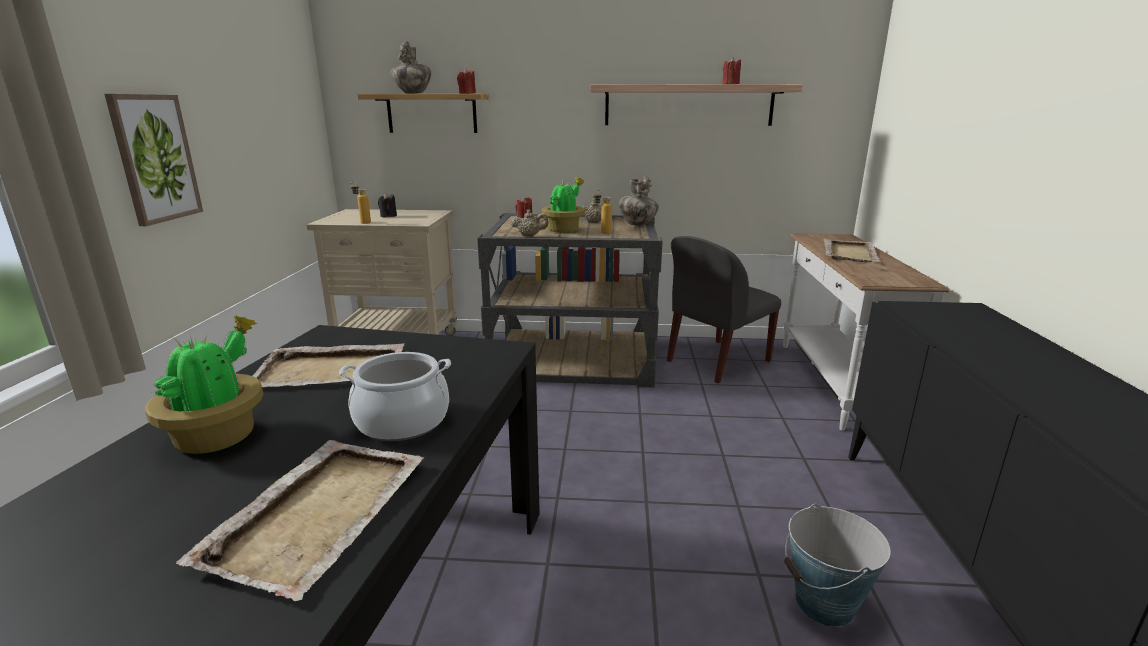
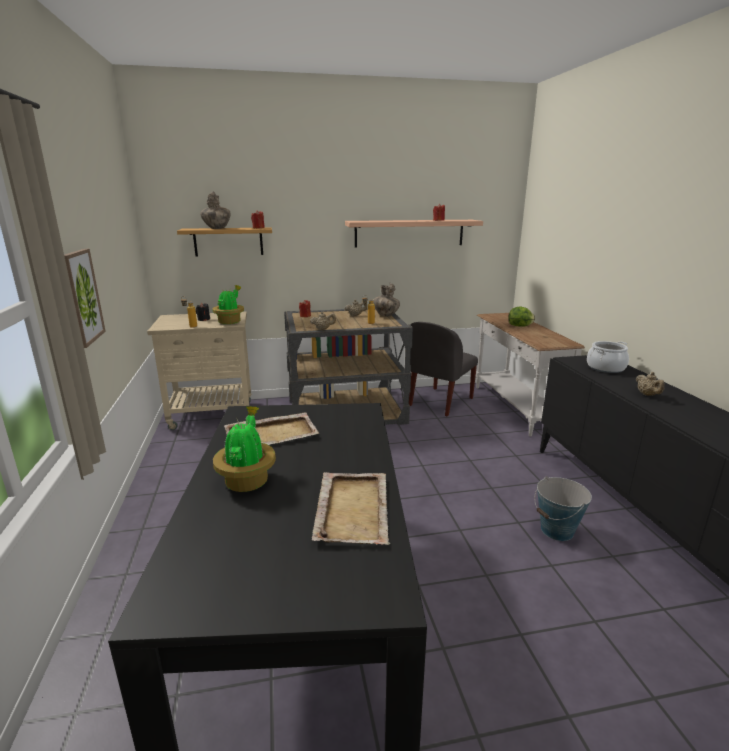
camera: 15 degrees left, 0 degrees up
cooking pot [339,352,451,441] -> cooking pot moved to [587,341,629,373]
potted plant [542,177,585,232] -> potted plant moved to [212,285,244,324]
beige tray [824,239,882,262] -> lettuce [508,307,535,327]
none -> beige teapot [636,372,665,396]

